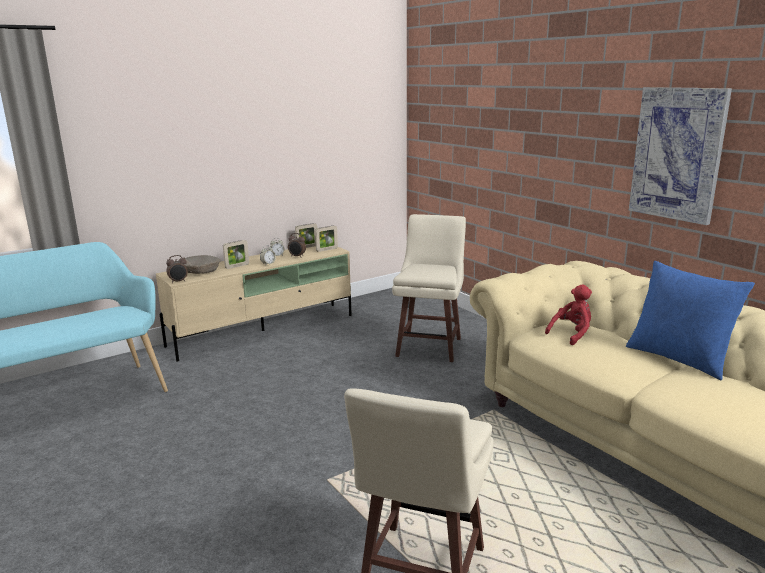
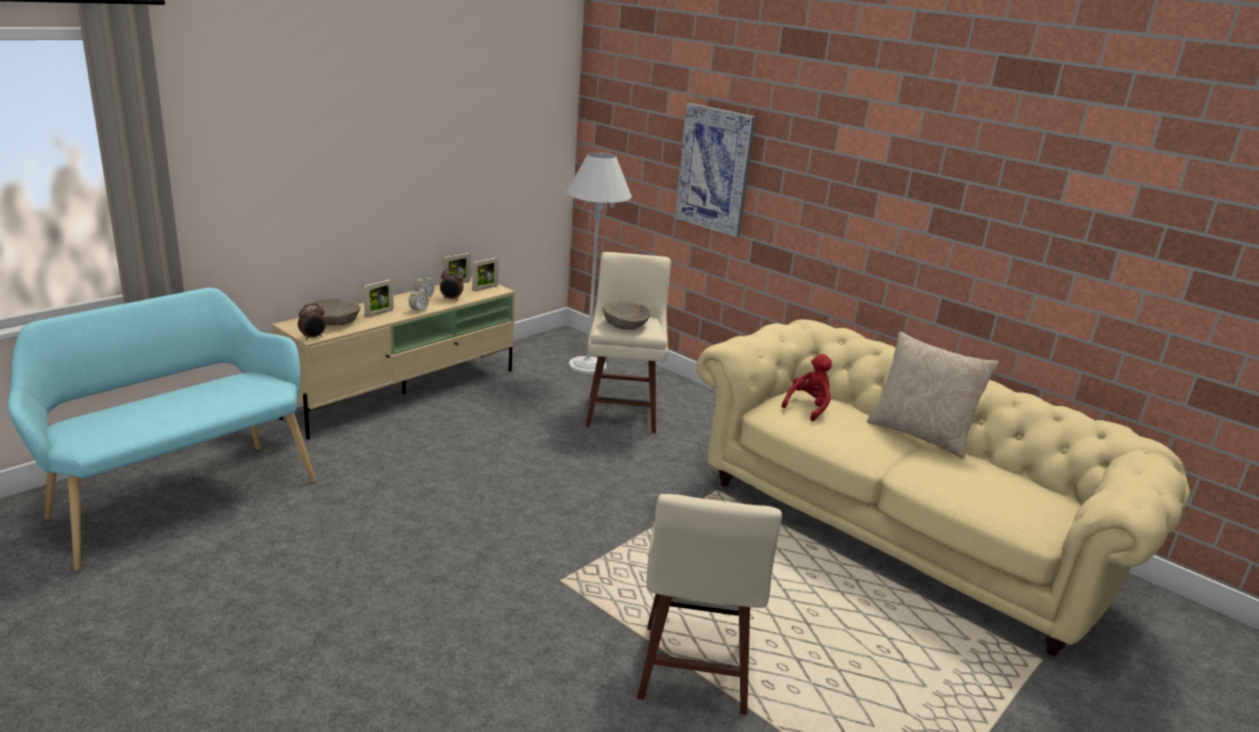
camera: 15 degrees left, 5 degrees up
blue pillow [626,261,755,380] -> beige pillow [867,332,999,459]
picture [629,87,732,225] -> picture moved to [675,103,756,237]
none -> white floor lamp [567,152,632,374]
none -> beige bowl [603,302,651,329]

